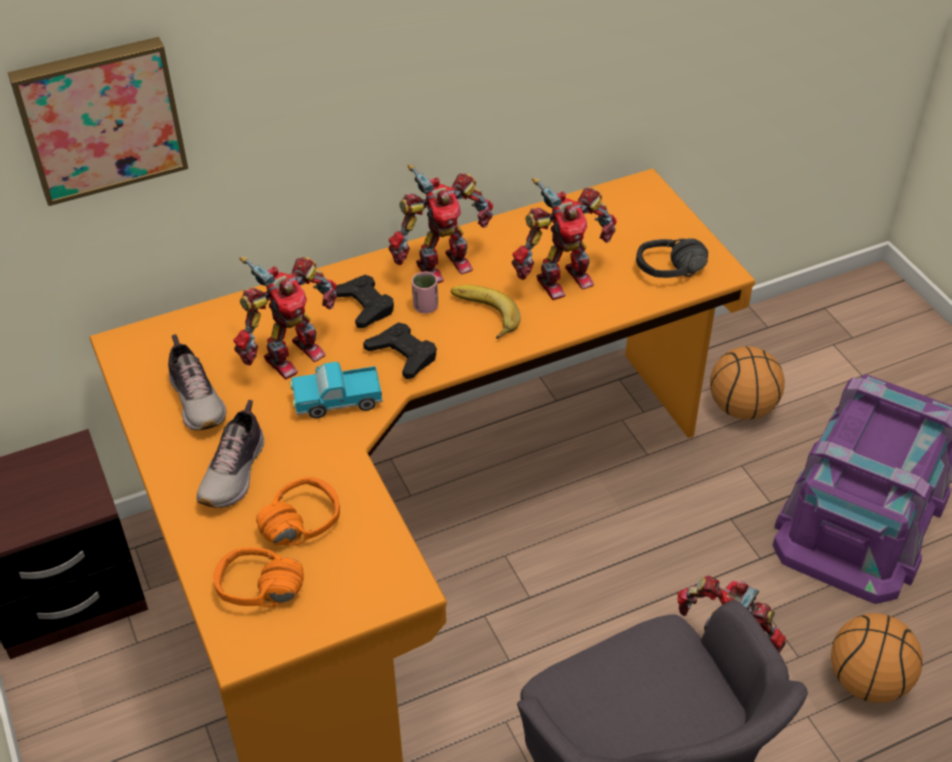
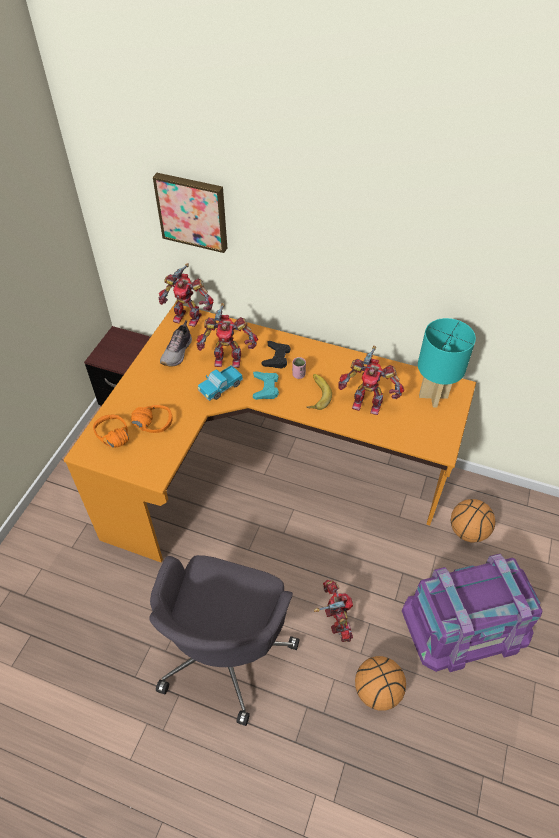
camera: 45 degrees right, 5 degrees up
shoe [196,400,264,508] -> none
toy truck [290,362,383,418] -> toy truck turned 75 degrees counterclockwise [198,365,243,401]
black game controller [363,322,437,379] -> turquoise game controller [253,371,279,400]
toy robot [388,164,493,284] -> toy robot moved to [159,263,214,327]
black headphones [636,238,708,278] -> none
none -> turquoise table lamp [418,318,476,407]

